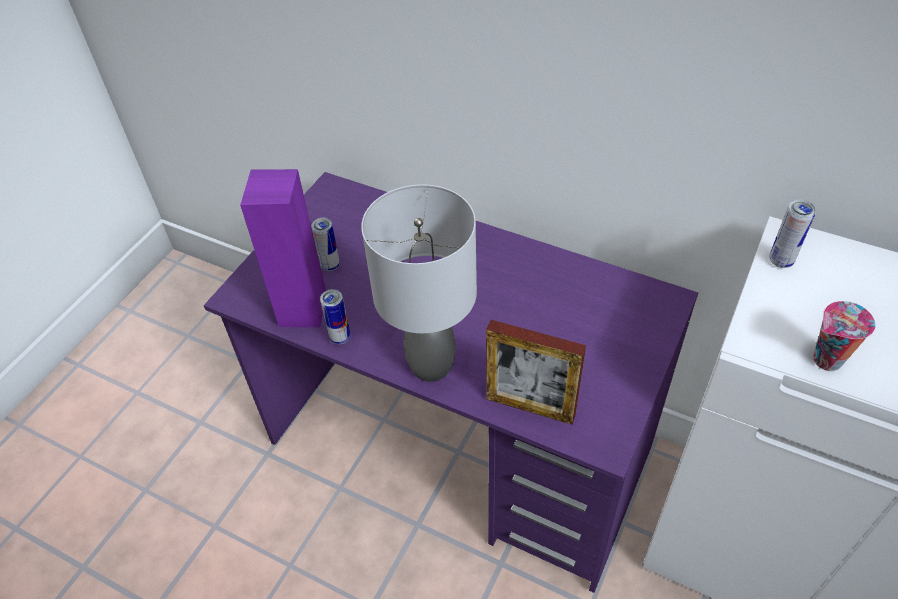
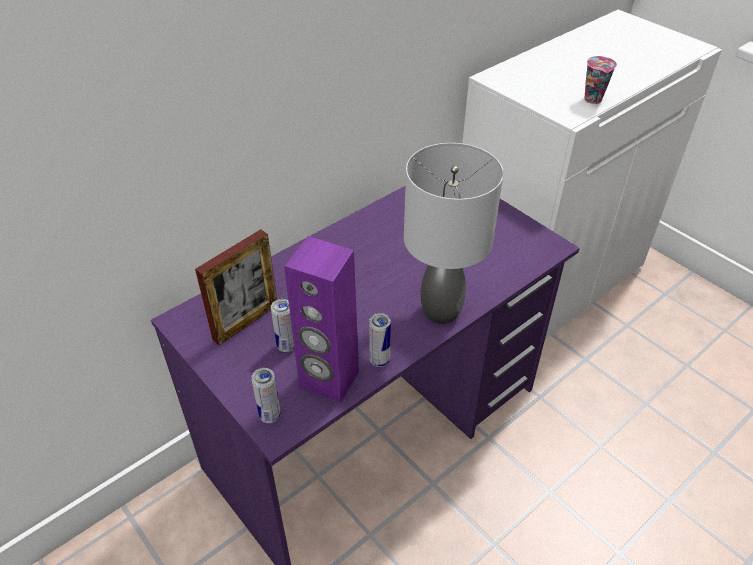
camera: 70 degrees left, 5 degrees down
picture frame [486,320,586,425] -> picture frame moved to [195,229,277,345]
can [769,200,816,268] -> can moved to [251,368,281,423]

